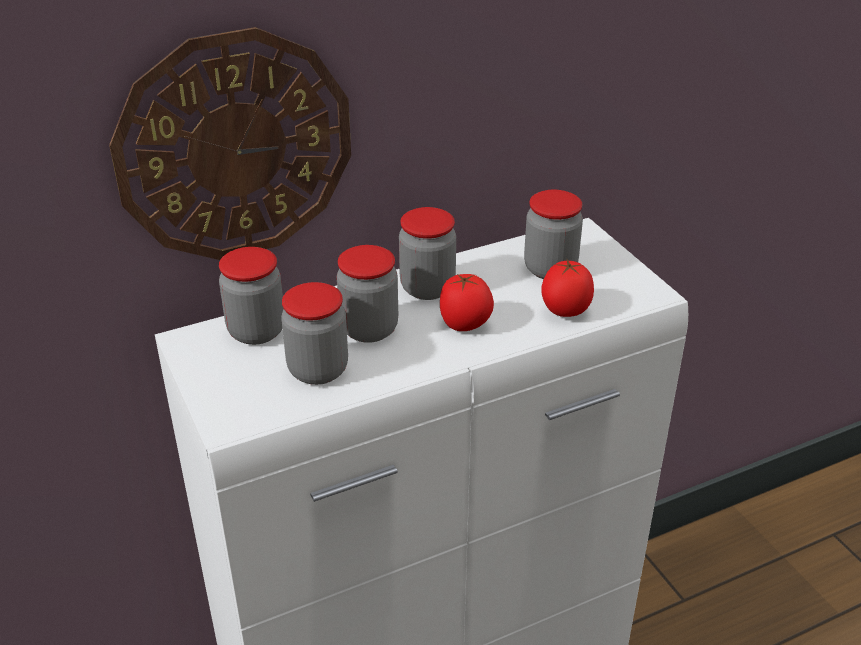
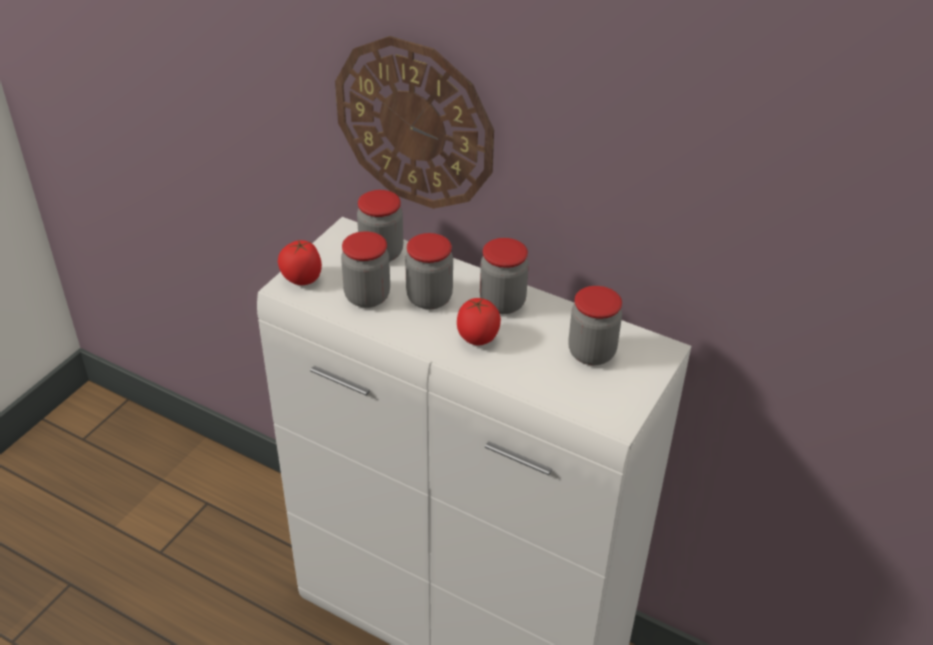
camera: 55 degrees right, 5 degrees up
tomato [541,260,594,317] -> tomato moved to [278,239,322,285]

